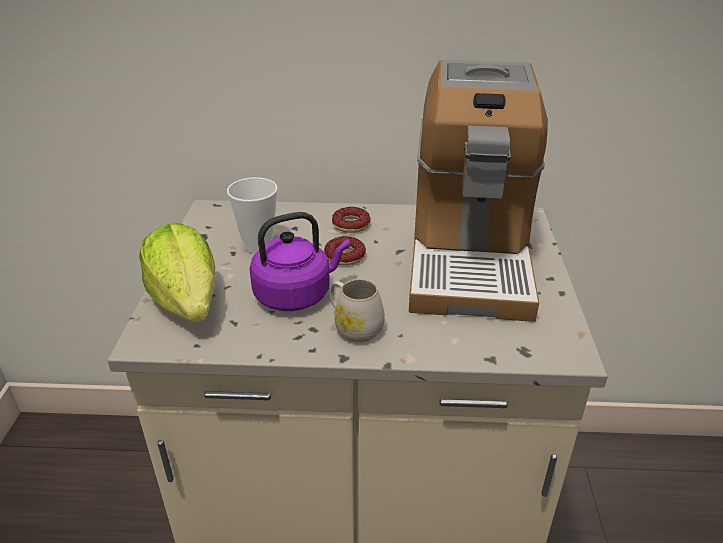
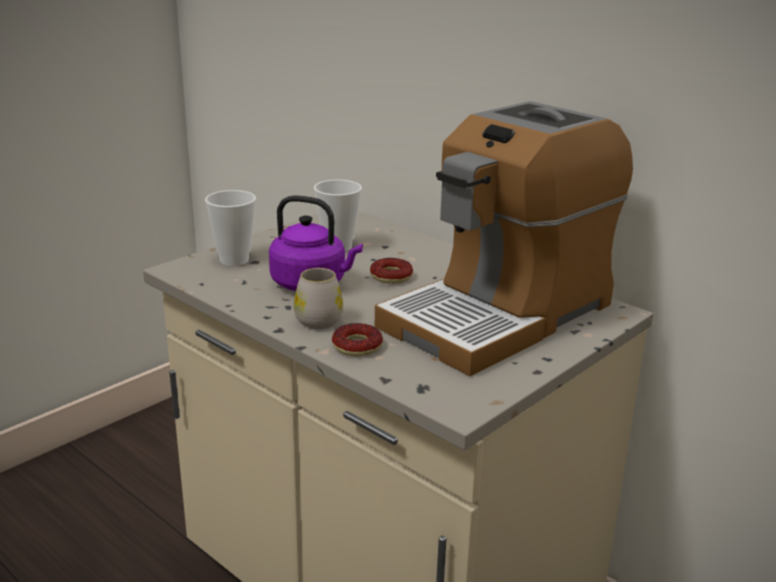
camera: 40 degrees right, 10 degrees down
lettuce [139,224,215,323] -> cup [205,190,256,266]
donut [332,207,370,233] -> donut moved to [332,323,383,356]

